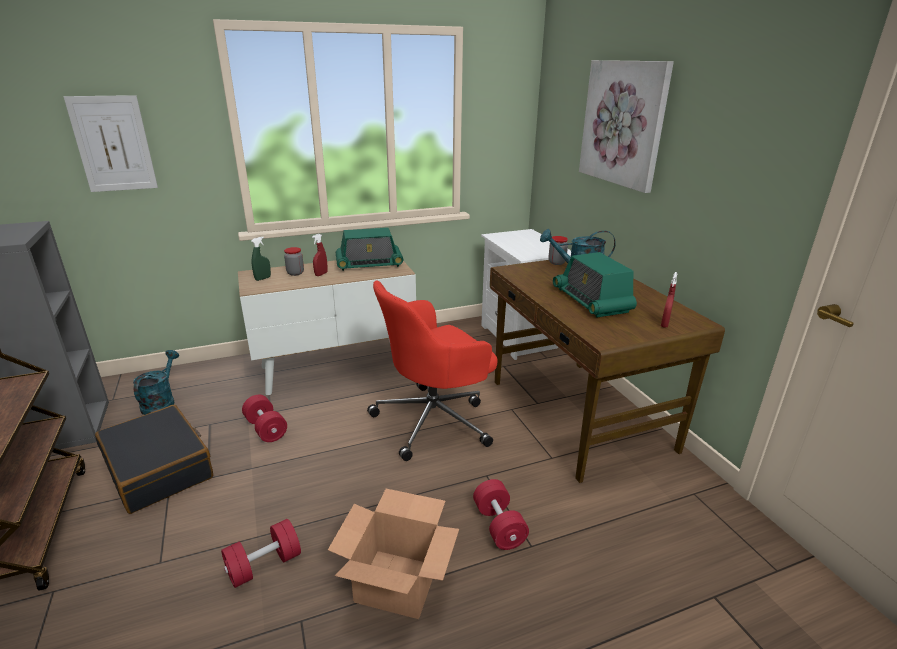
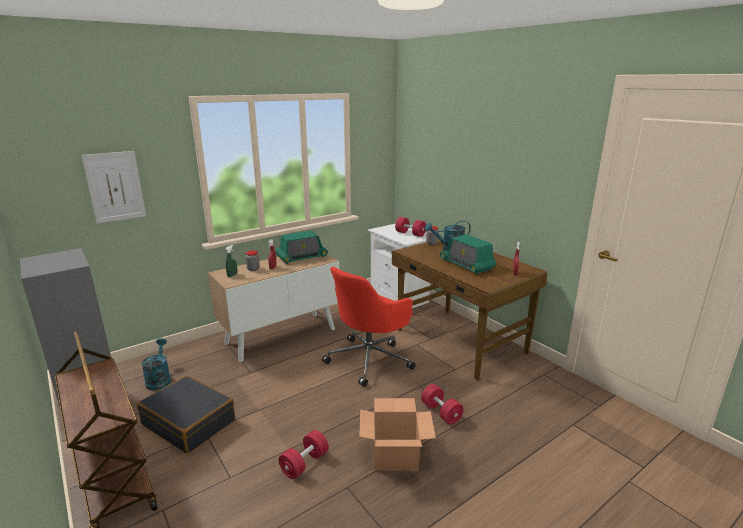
camera: 15 degrees left, 5 degrees down
red dumbbell [242,395,287,442] -> red dumbbell moved to [395,217,426,237]
picture [579,60,674,193] -> none

